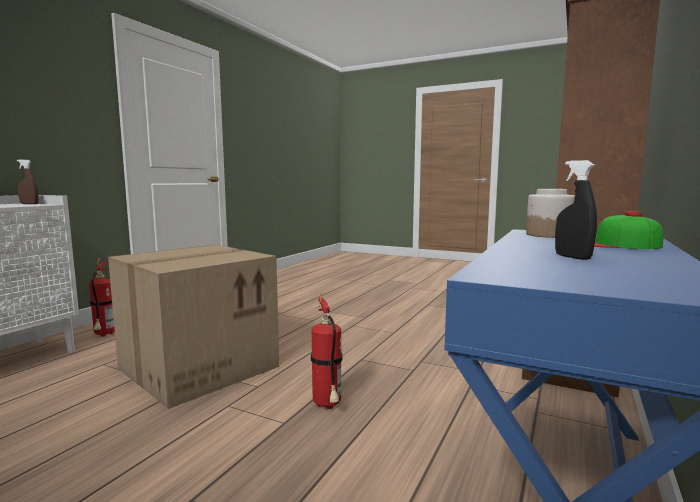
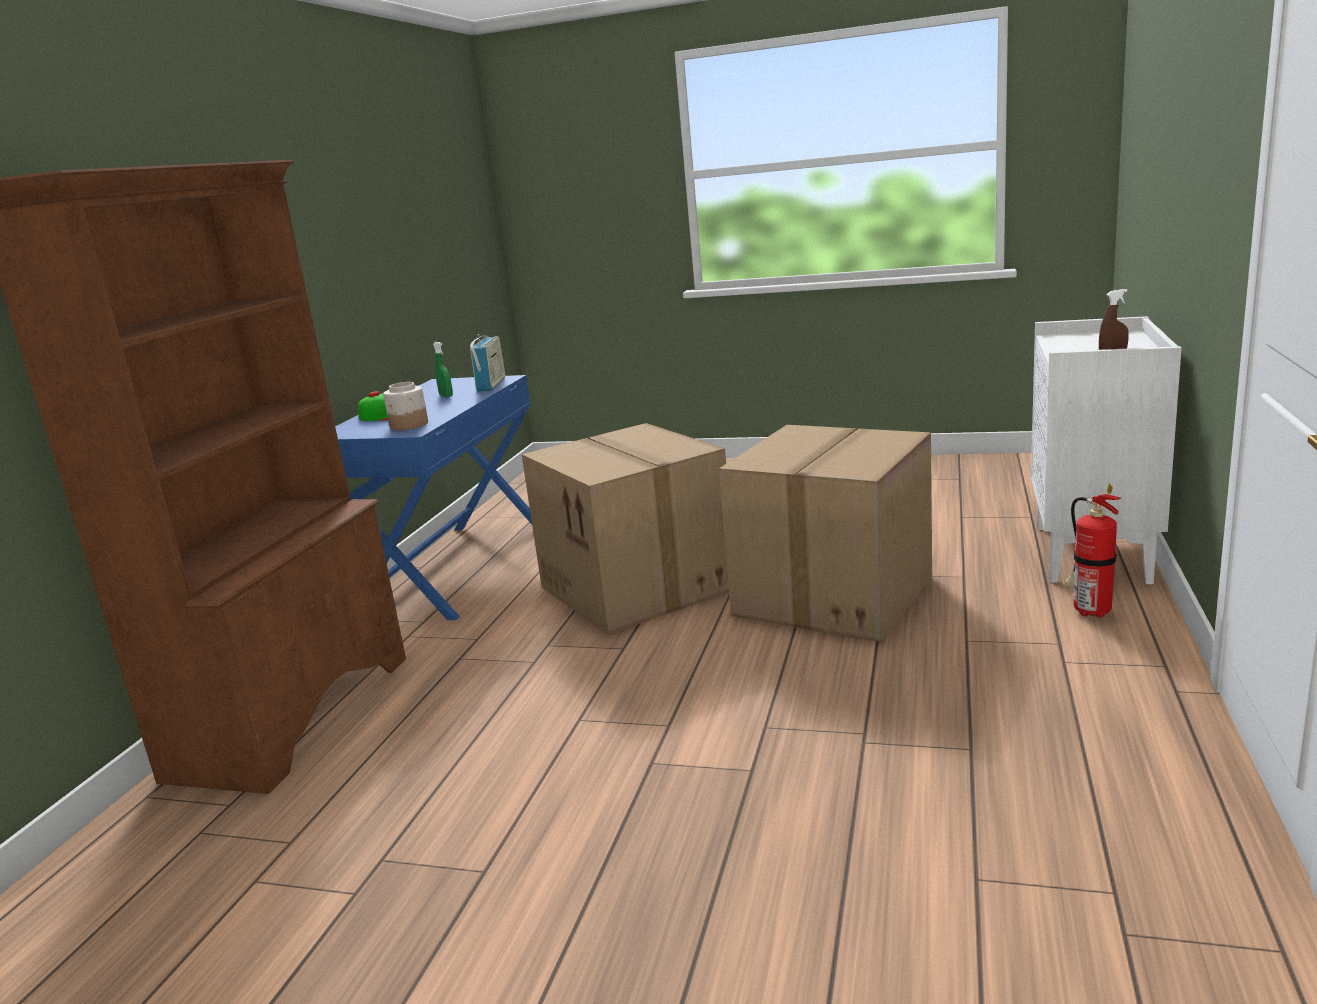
camera: 170 degrees right, 10 degrees up
fire extinguisher [311,293,342,409] -> cardboard box [522,423,729,635]
black spray bottle [555,160,597,260] -> green spray bottle [433,342,453,397]
none -> radio [470,334,505,392]

